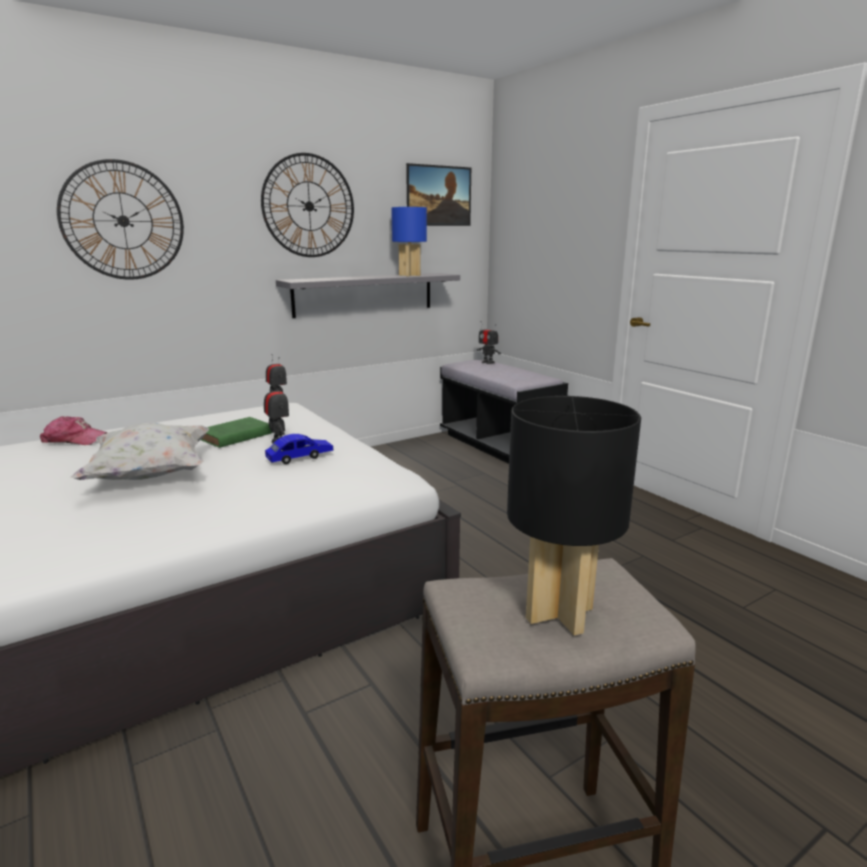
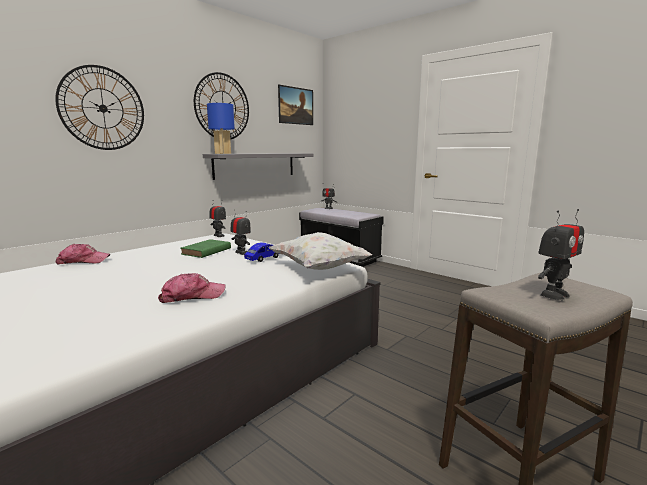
camera: 15 degrees left, 5 degrees down
white pillow [70,422,210,480] -> white pillow moved to [269,232,373,270]
blue table lamp [391,207,427,276] -> blue table lamp moved to [207,103,235,154]
black table lamp [507,396,641,636] -> toy robot [538,209,584,300]
none -> cap [158,273,226,303]

